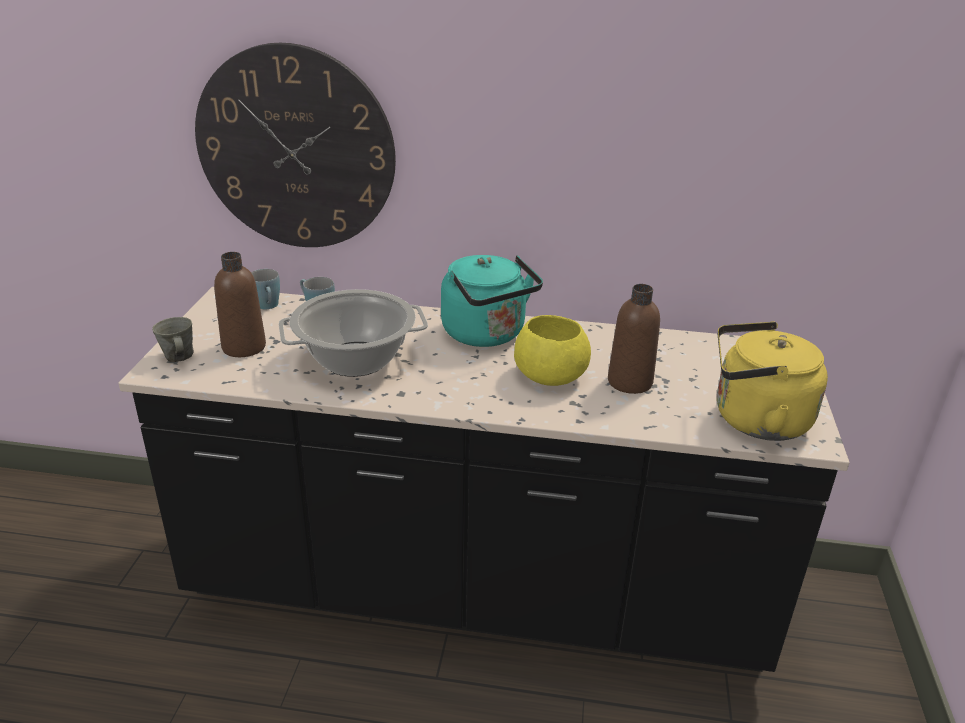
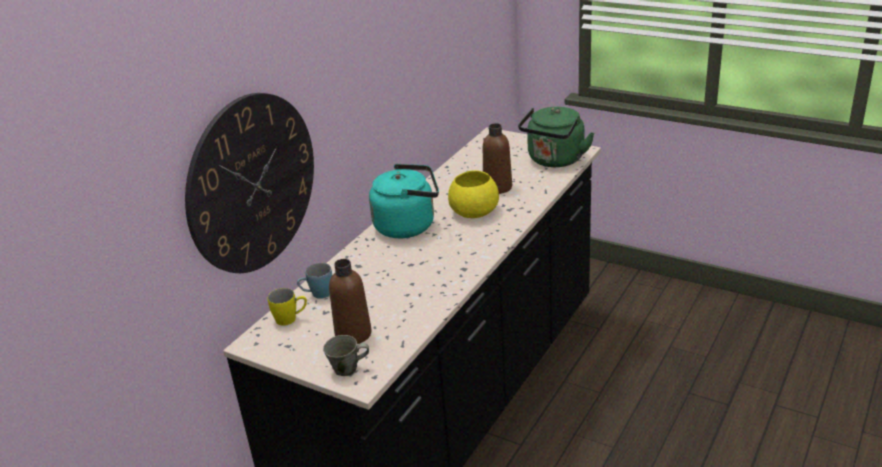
camera: 65 degrees left, 0 degrees up
blue mug [251,269,280,309] -> yellow mug [268,288,307,326]
cooking pot [279,289,428,377] -> none
yellow kettle [717,321,828,441] -> green kettle [518,107,594,167]

